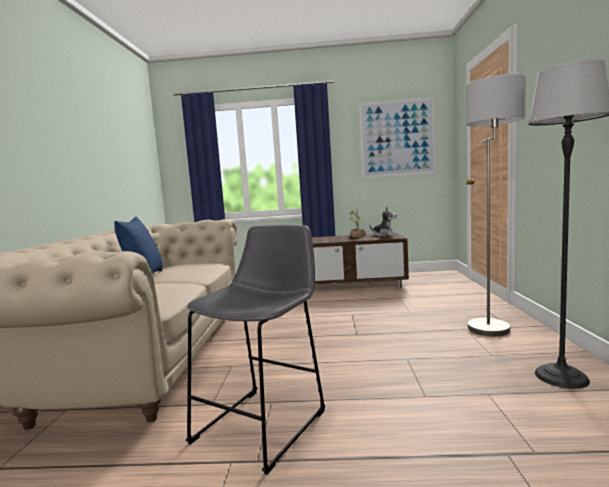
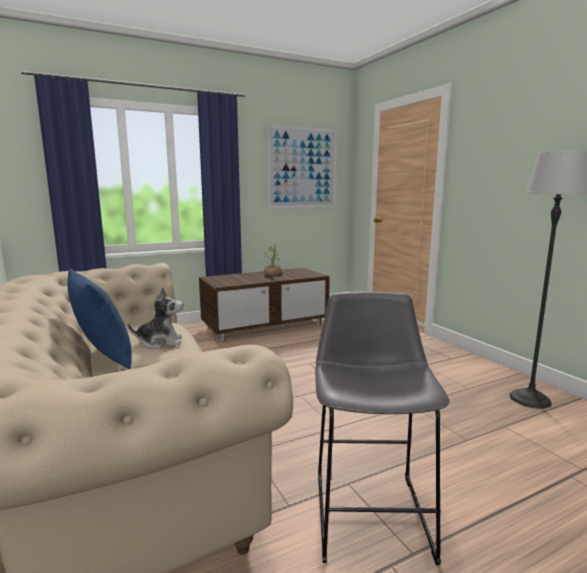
camera: 30 degrees left, 5 degrees up
plush toy [369,207,397,237] -> plush toy moved to [128,287,184,349]
grey floor lamp [466,74,526,336] -> none

